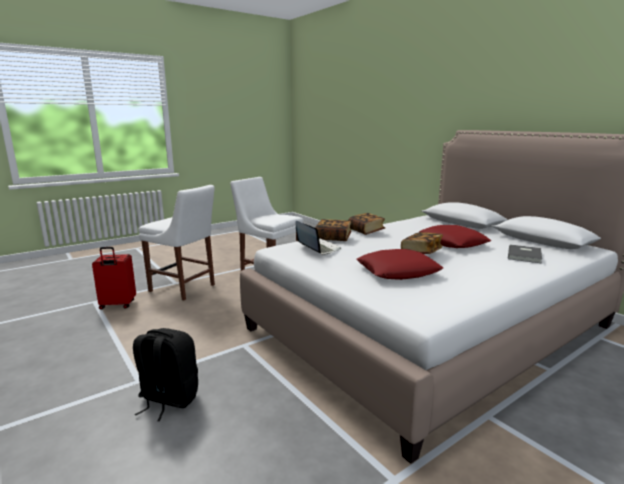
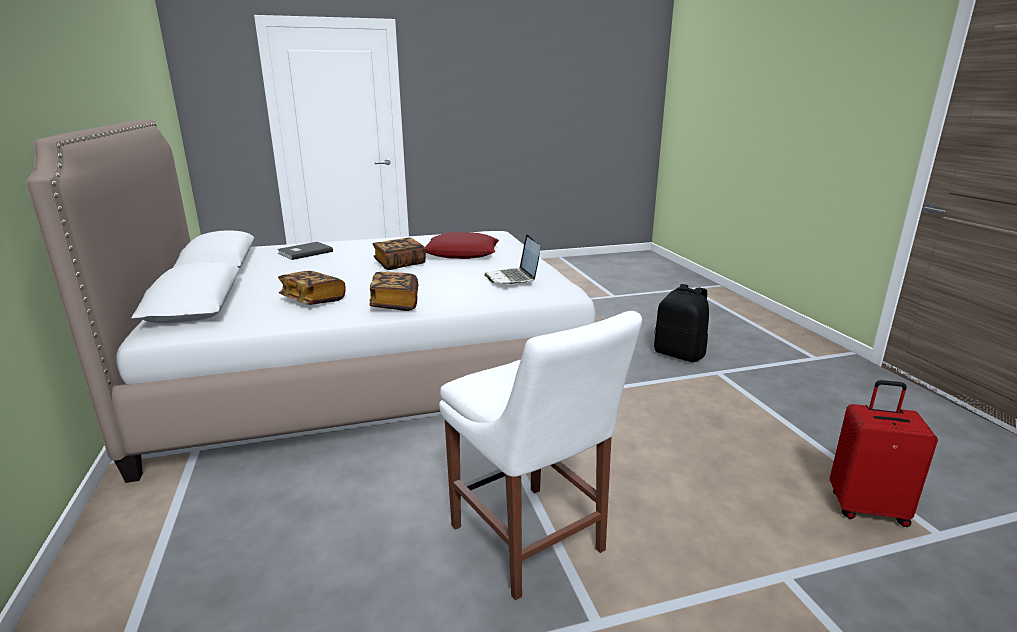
camera: 160 degrees left, 5 degrees up
white chair [139,185,215,300] -> none
book [315,219,352,241] -> book moved to [278,271,345,305]
red pillow [419,225,491,248] -> none

